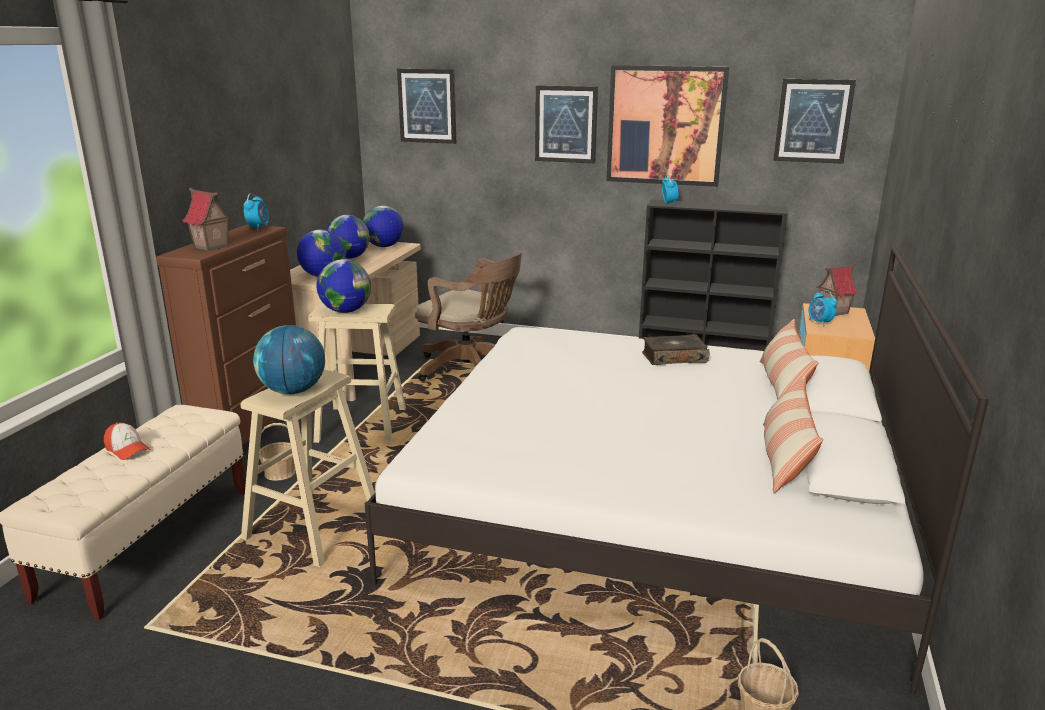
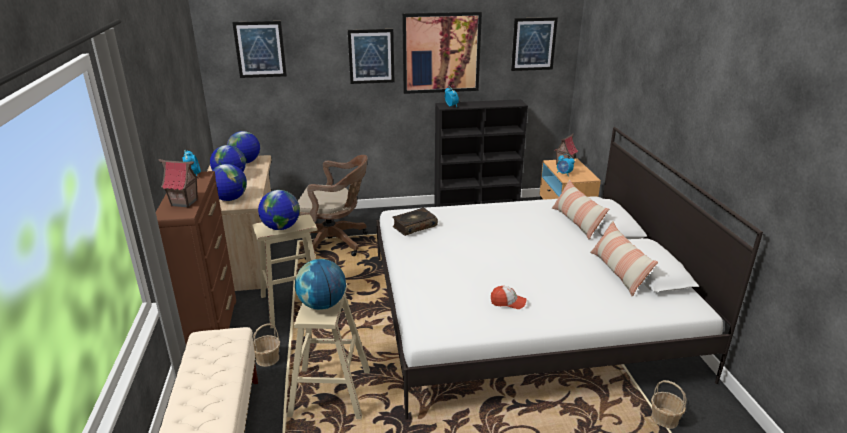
camera: 25 degrees left, 5 degrees up
cap [104,422,150,460] -> cap moved to [491,286,526,309]
book [642,334,709,365] -> book moved to [392,208,438,236]

